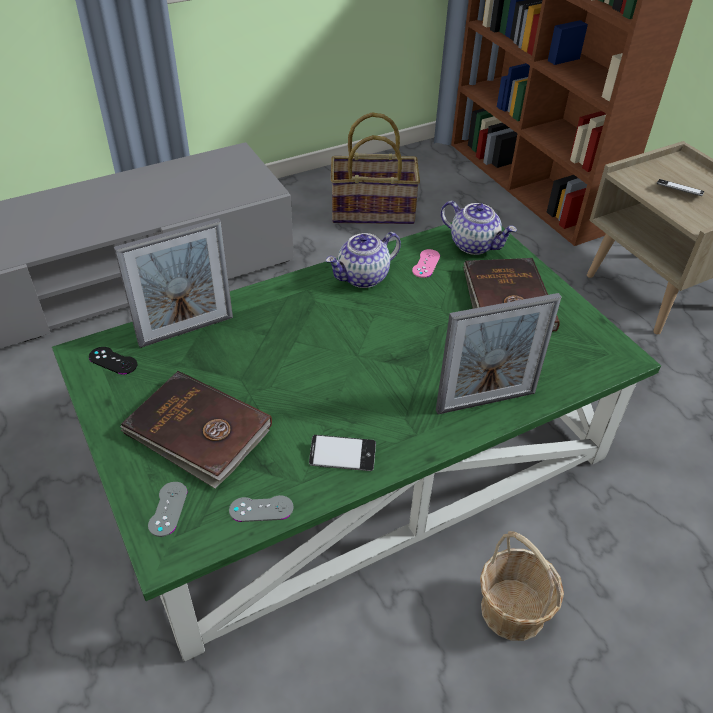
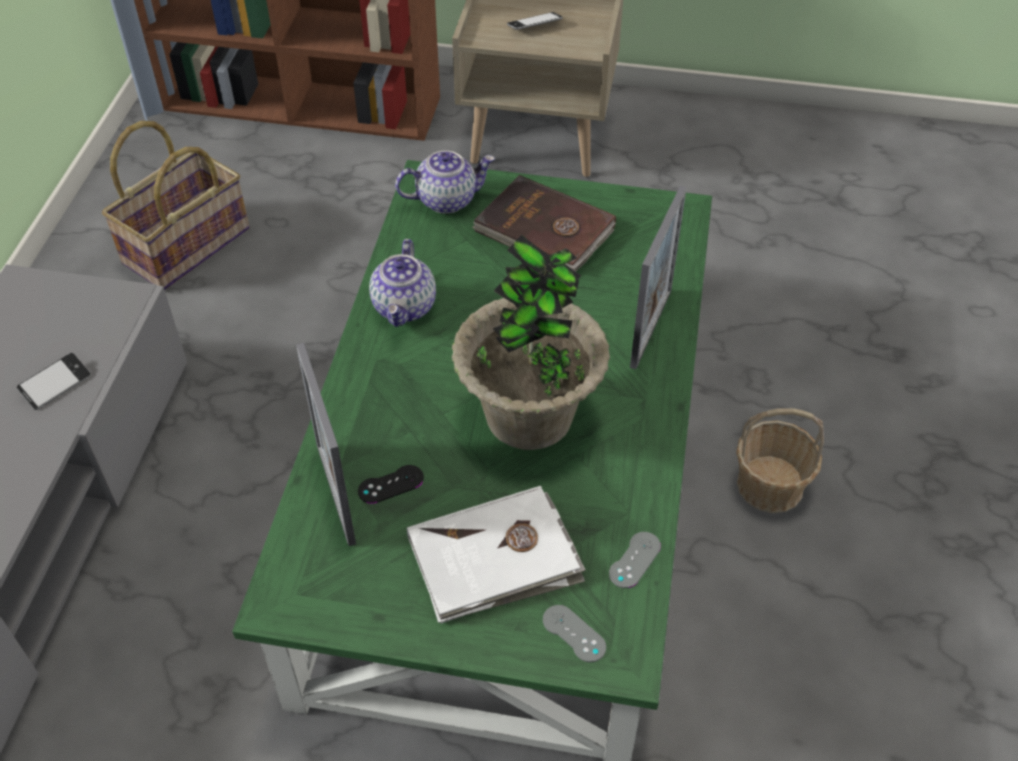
camera: 50 degrees left, 5 degrees up
black game controller [89,347,137,374] -> black game controller moved to [358,465,424,504]
picture frame [114,218,233,348] -> picture frame turned 150 degrees clockwise [297,343,356,546]
brown book [121,371,272,488] -> white book [407,486,586,624]
phone [309,435,376,471] -> phone moved to [17,353,91,410]
pink game controller [412,249,440,278] -> none
none -> potted plant [452,235,610,450]

